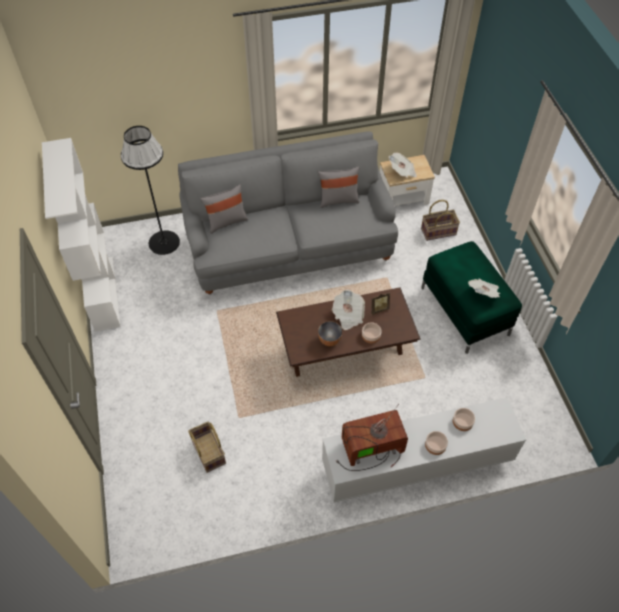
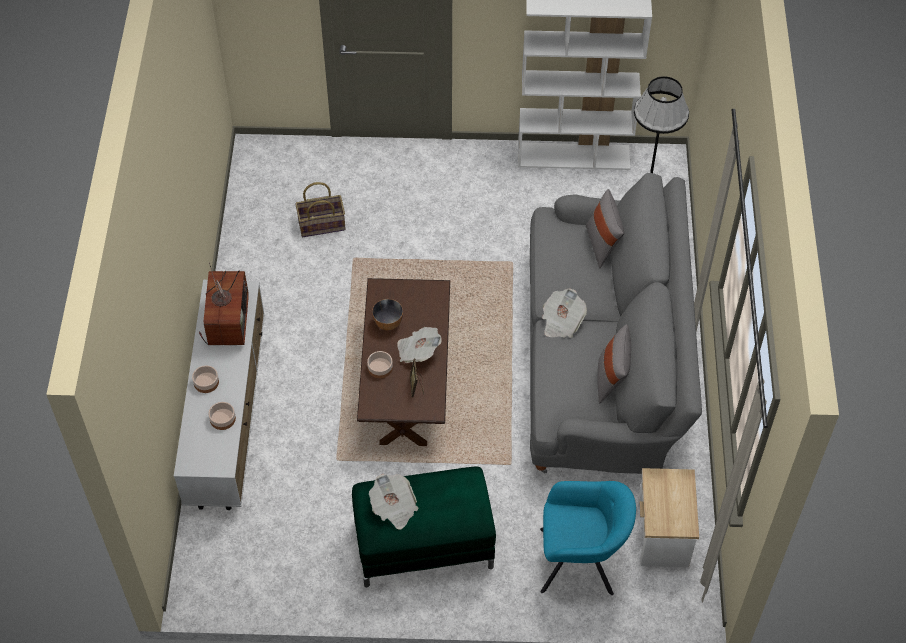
camera: 105 degrees right, 0 degrees up
newspaper [389,153,417,178] -> newspaper moved to [542,289,587,338]
basket [421,200,460,241] -> turquoise armchair [540,481,636,595]

